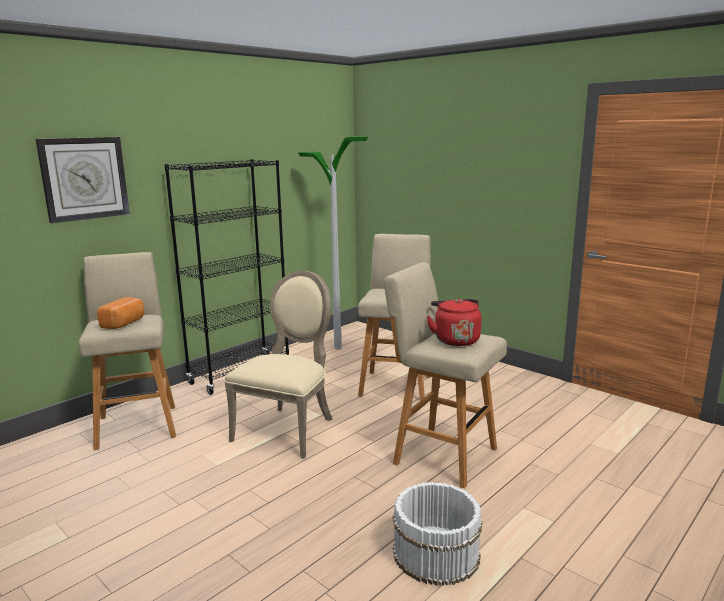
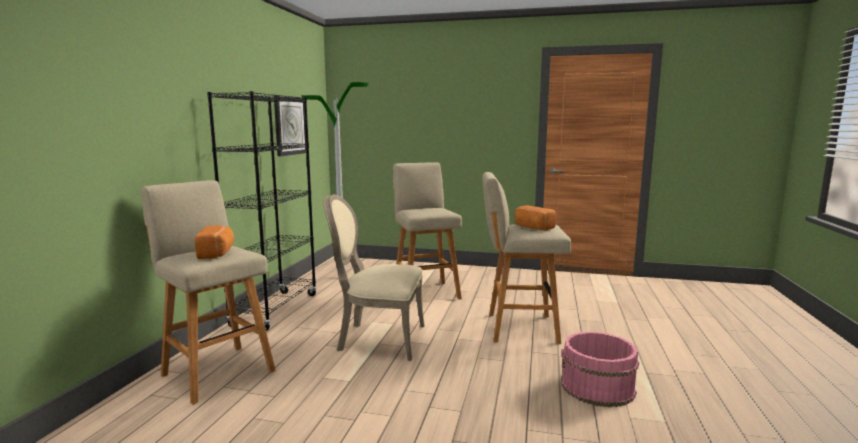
camera: 30 degrees left, 5 degrees down
wall clock [36,137,130,223] -> wall clock moved to [274,96,306,156]
beige chair [224,271,333,459] -> beige chair turned 75 degrees counterclockwise [323,194,425,361]
white bucket [393,482,482,586] -> pink bucket [561,331,639,407]
red kettle [427,299,481,346] -> bread [515,206,556,230]

